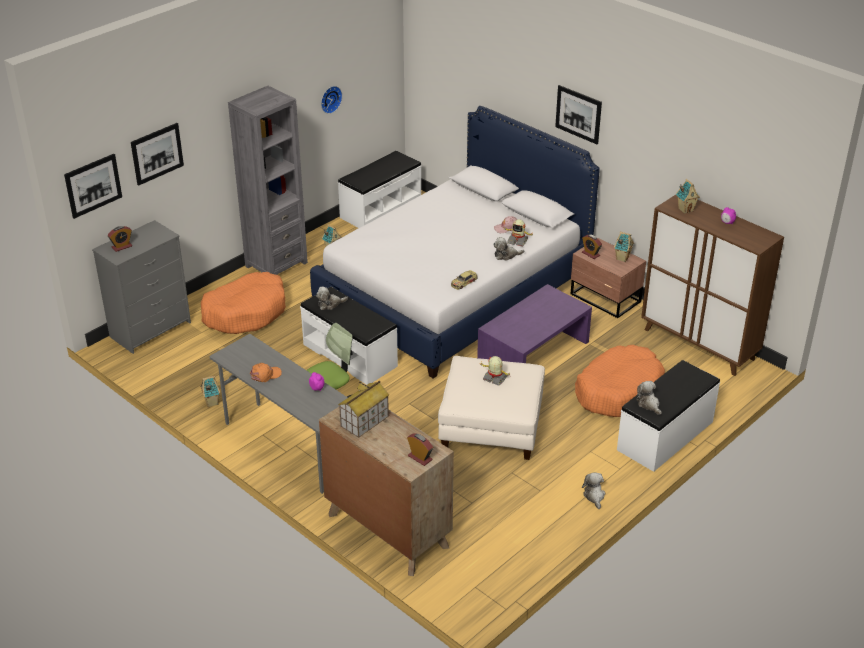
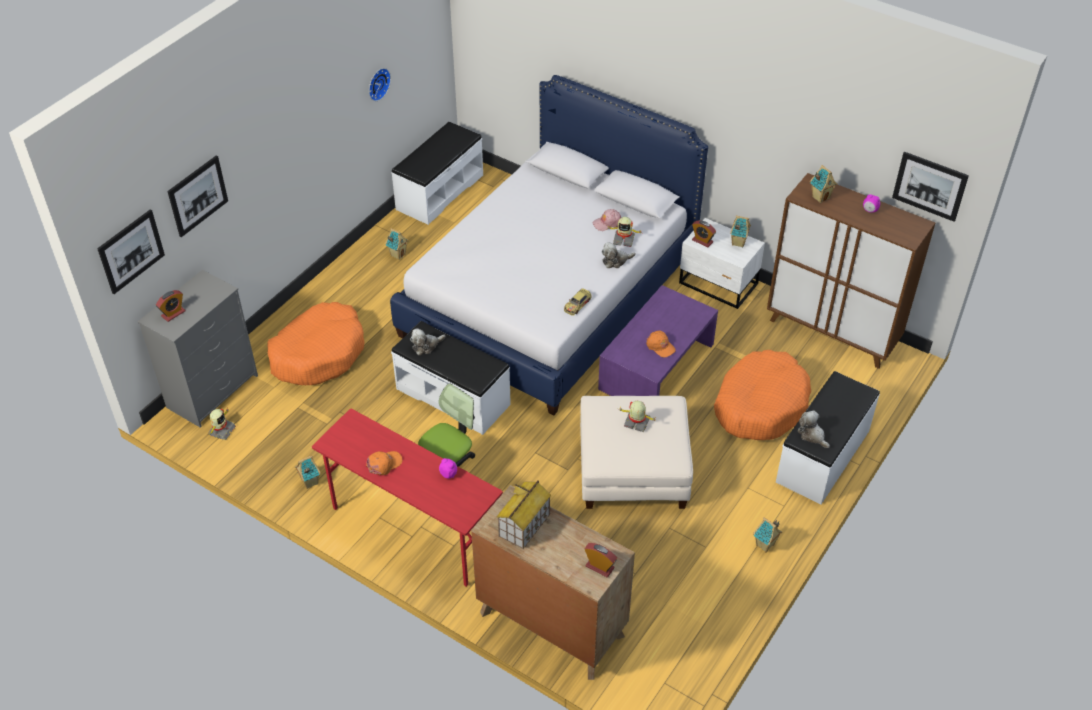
camera: 10 degrees left, 10 degrees up
grey desk [210,334,348,494] -> red desk [312,409,503,587]
grey bookcase [228,86,308,275] -> none
picture [555,85,602,144] -> picture moved to [892,152,969,222]
brown nightstand [571,238,646,318] -> white nightstand [679,218,765,309]
plush toy [582,472,605,509] -> toy house [753,517,782,553]
none -> toy robot [208,407,236,440]
none -> orange cap [646,331,676,357]

